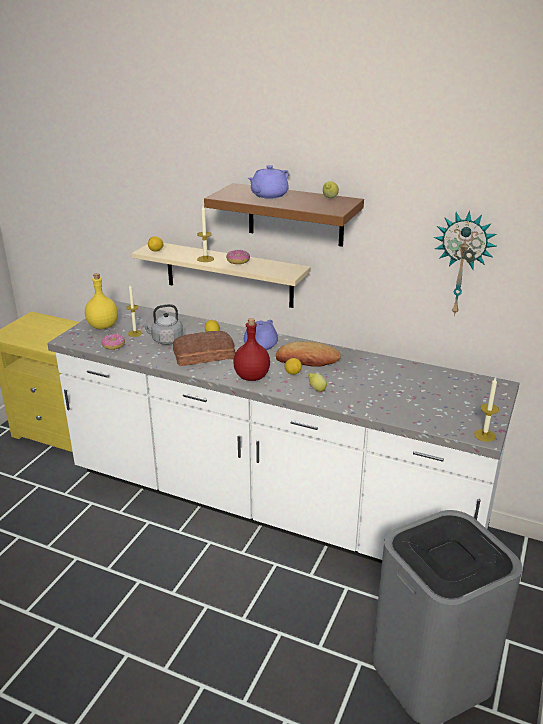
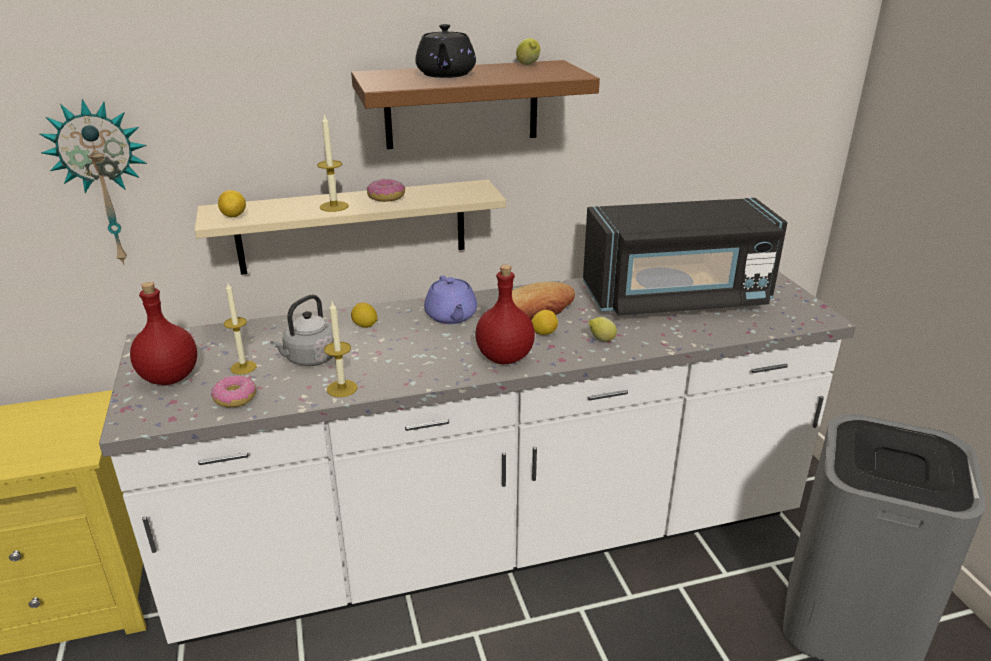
camera: 40 degrees left, 0 degrees up
yellow bottle [85,273,118,329] -> red bottle [130,282,197,385]
bread [173,331,236,366] -> none
purple teapot [247,165,289,199] -> black teapot [415,24,476,78]
wall clock [434,211,497,316] -> wall clock moved to [39,99,147,266]
candle [474,377,499,442] -> candle moved to [324,302,358,397]
none -> black microwave [583,198,787,315]

